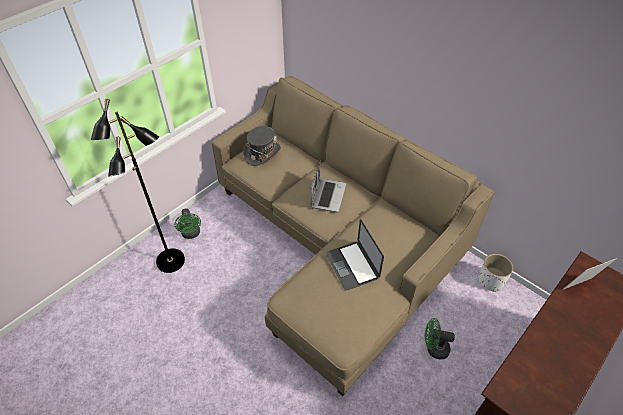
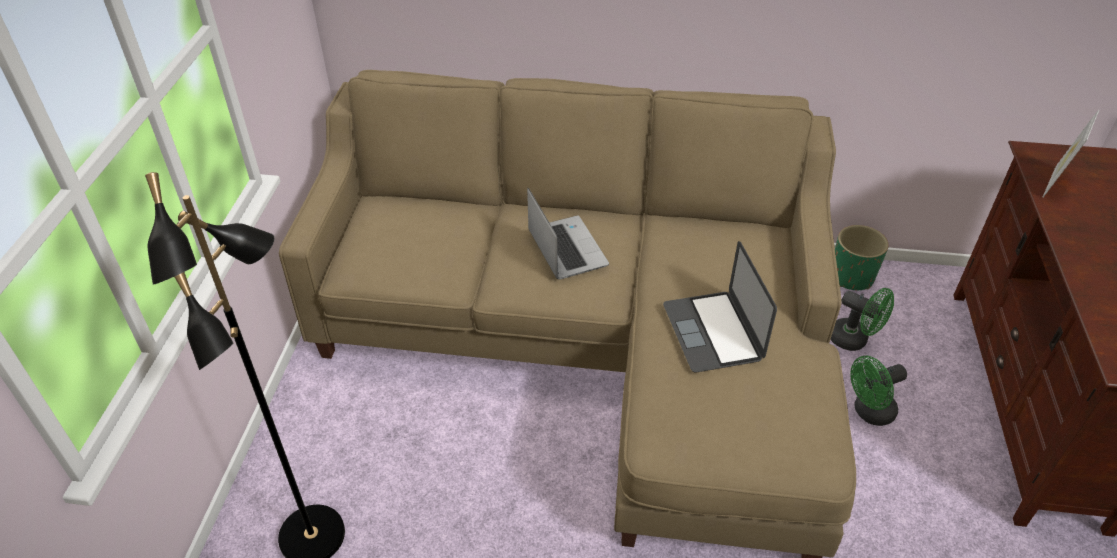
camera: 35 degrees left, 5 degrees down
green fan [174,208,201,239] -> green fan moved to [831,288,894,351]
grey hat [244,126,281,166] -> none
laptop [325,219,384,291] -> laptop turned 45 degrees clockwise [663,241,777,372]
white planter [478,254,513,292] -> green planter [835,225,889,290]

